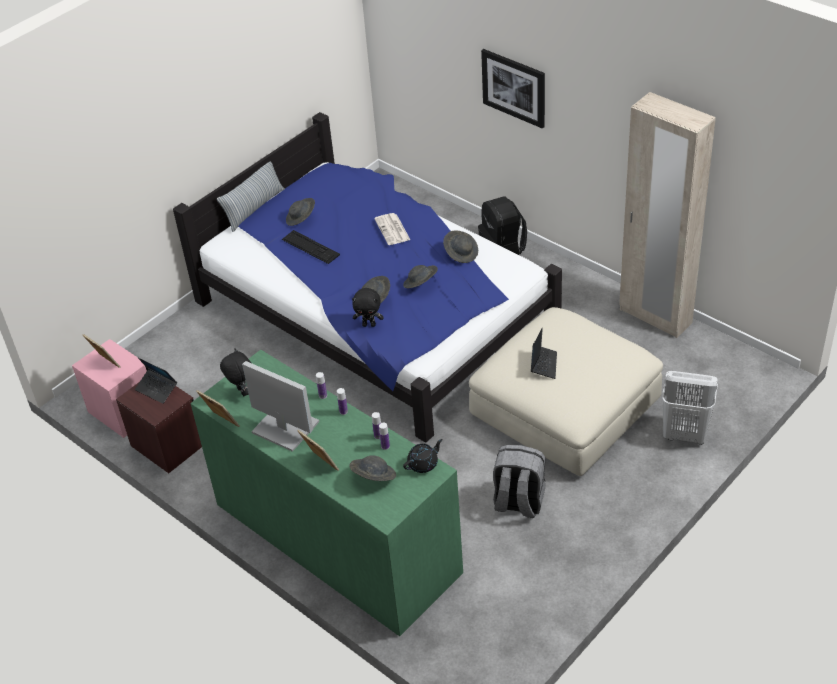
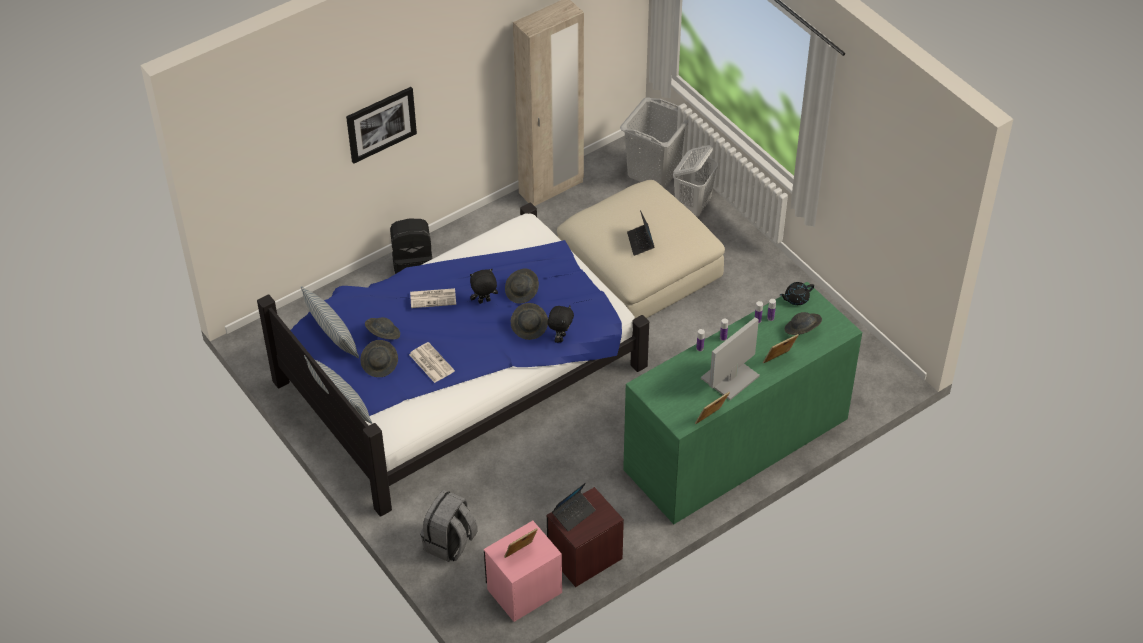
camera: 80 degrees left, 5 degrees up
black plush toy [220,349,251,396] -> black plush toy moved to [470,269,498,304]
keyboard [282,230,340,264] -> newspaper [409,342,455,383]
black teapot [403,439,443,473] -> black teapot turned 90 degrees counterclockwise [780,282,814,305]
grey hat [443,231,478,263] -> grey hat moved to [365,317,400,339]
grey backpack [493,445,546,518] -> grey backpack moved to [420,490,478,562]
laptop [531,328,557,379] -> laptop turned 120 degrees counterclockwise [627,210,655,256]
none -> pillow [301,286,359,358]
none -> grey laundry basket [620,97,689,188]

